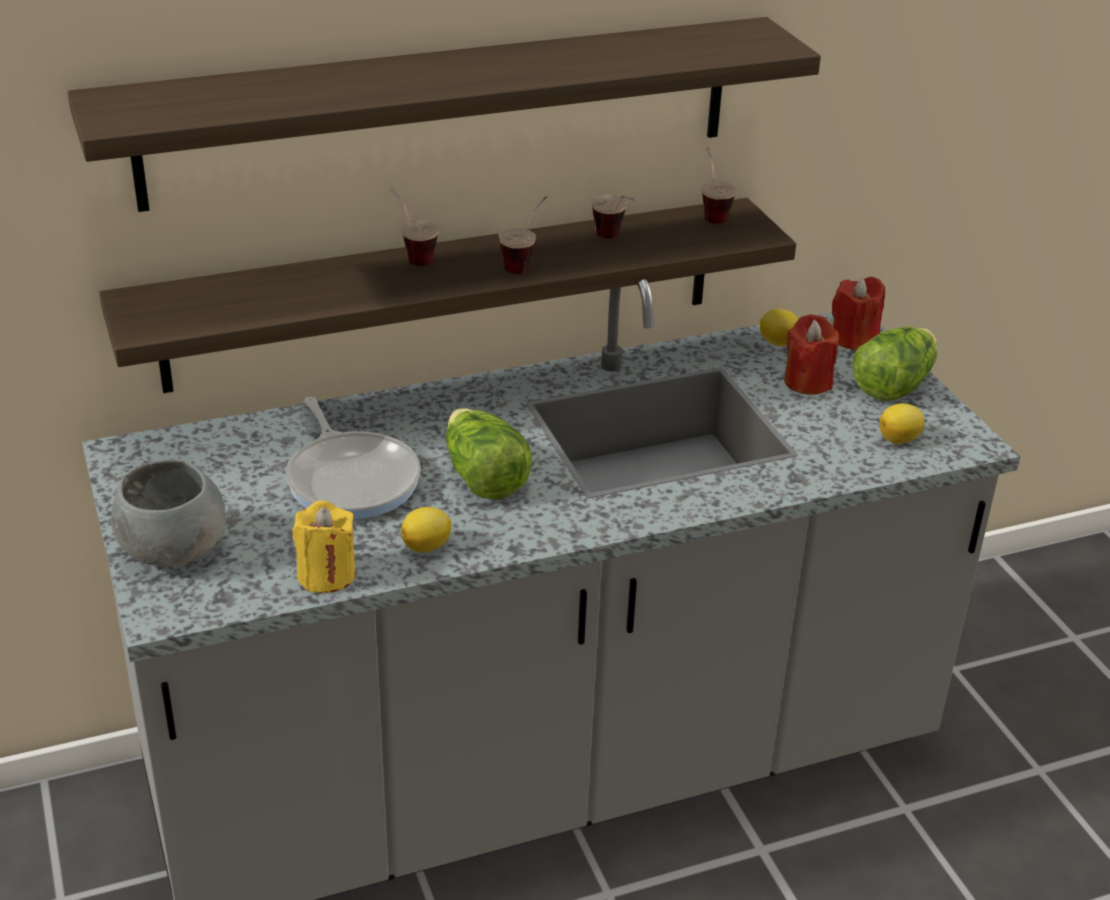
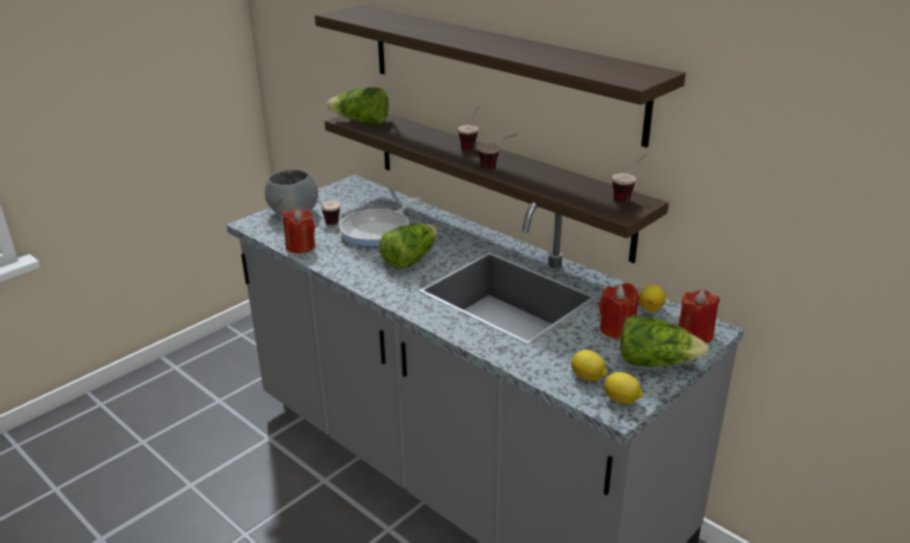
camera: 65 degrees right, 5 degrees down
yellow candle [292,501,355,593] -> red candle [283,209,315,253]
lemon [401,507,451,552] -> lemon moved to [604,372,643,404]
cup [591,195,634,238] -> cup moved to [311,201,340,225]
none -> lettuce [327,87,389,124]

